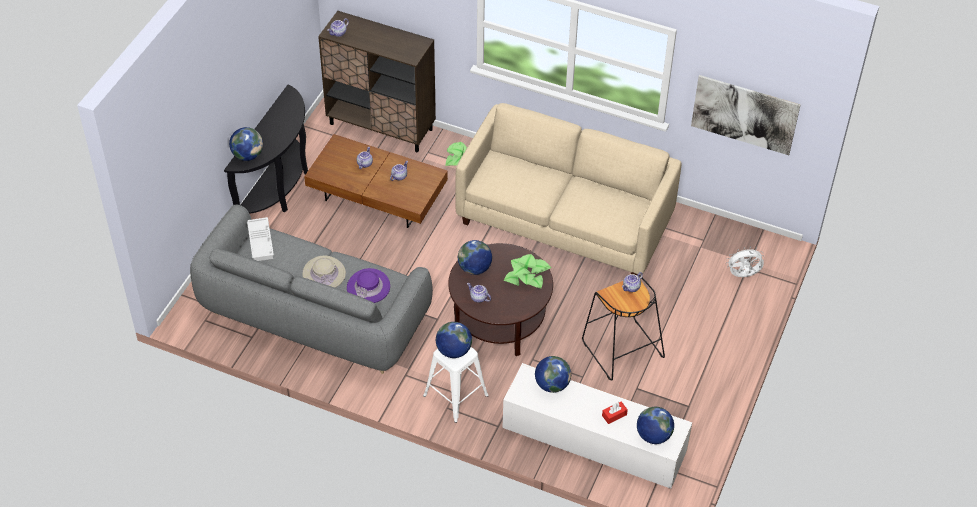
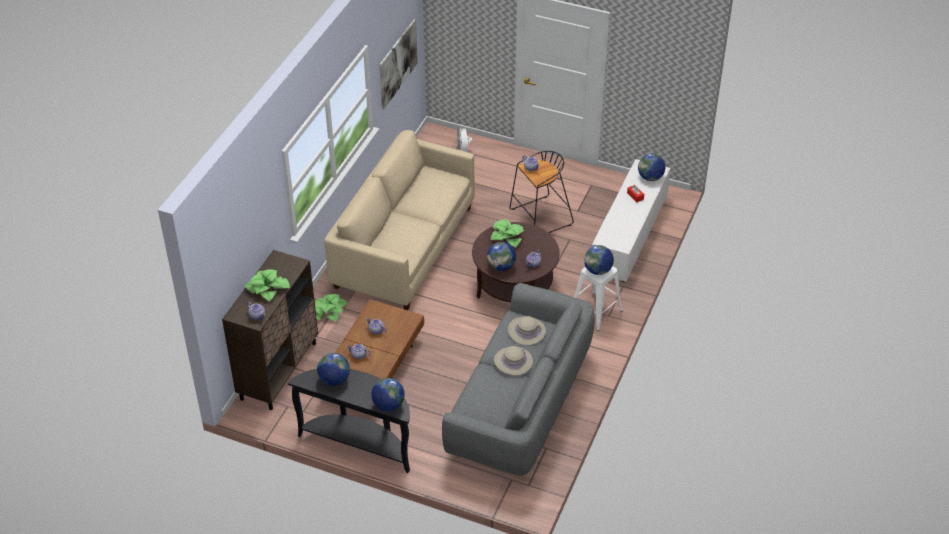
camera: 90 degrees left, 5 degrees down
white tray [247,217,274,261] -> none
purple hat [347,268,390,303] -> beige hat [508,316,546,346]
globe [535,356,571,393] -> globe moved to [317,353,350,386]
none -> potted plant [245,269,290,302]

